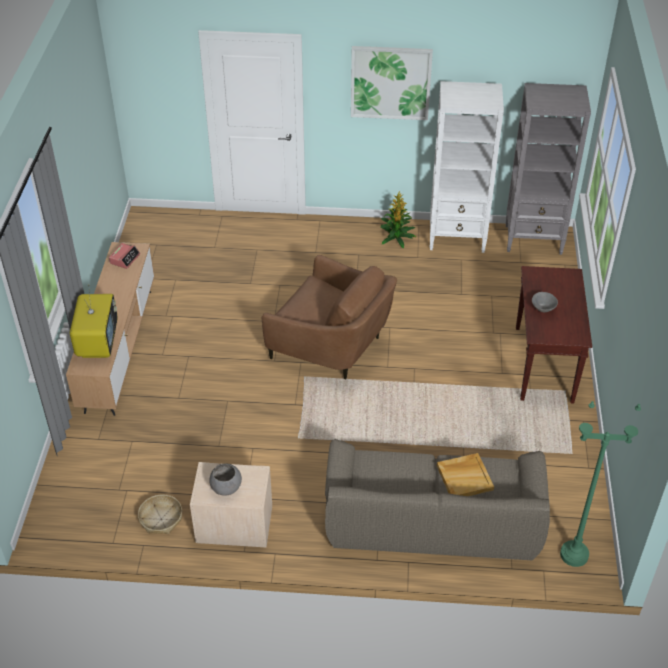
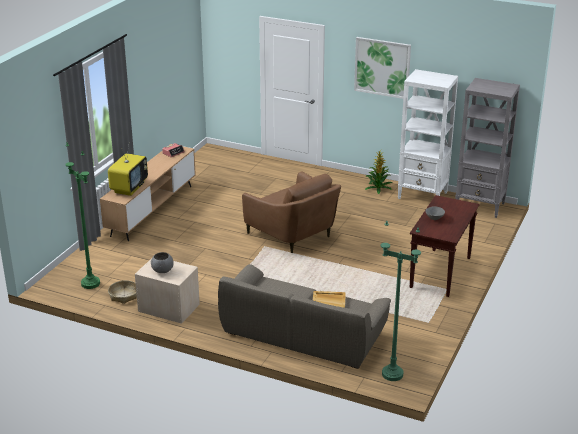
camera: 20 degrees right, 15 degrees down
none -> green floor lamp [65,142,100,289]

